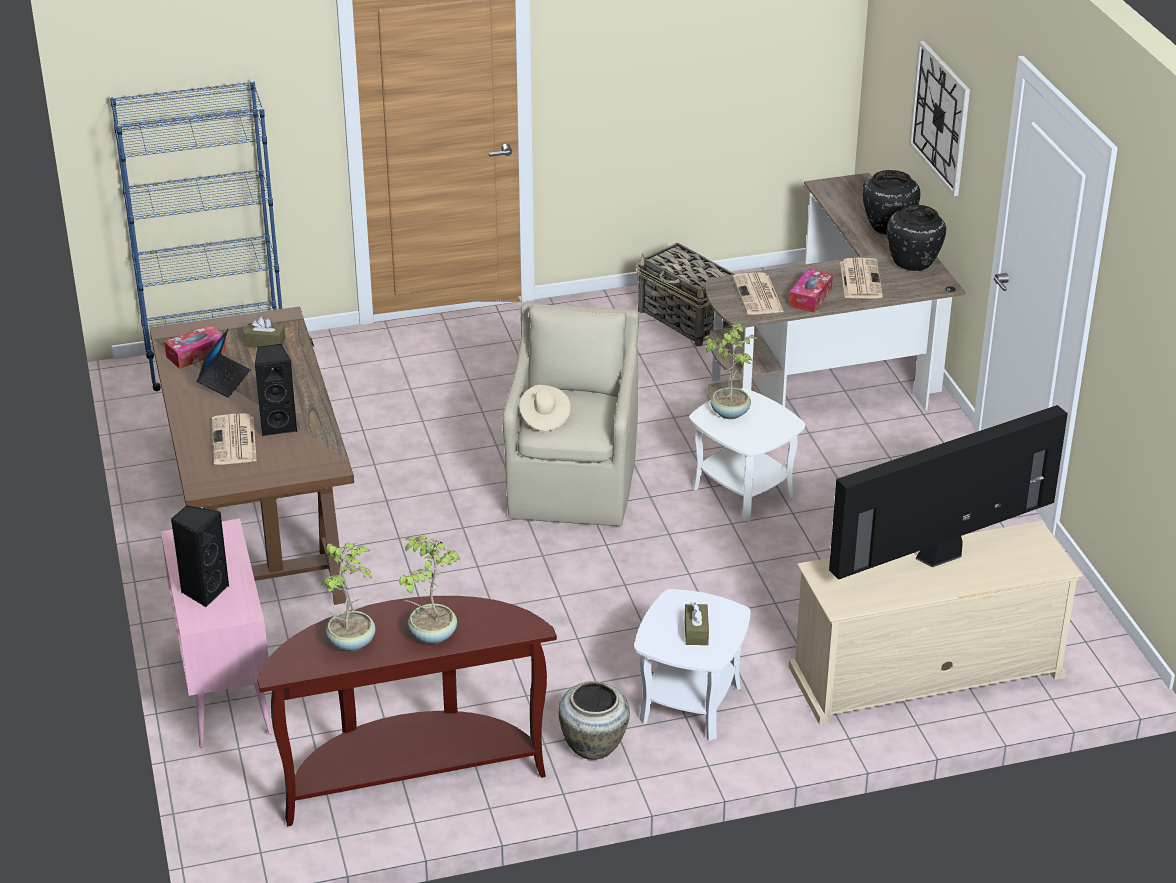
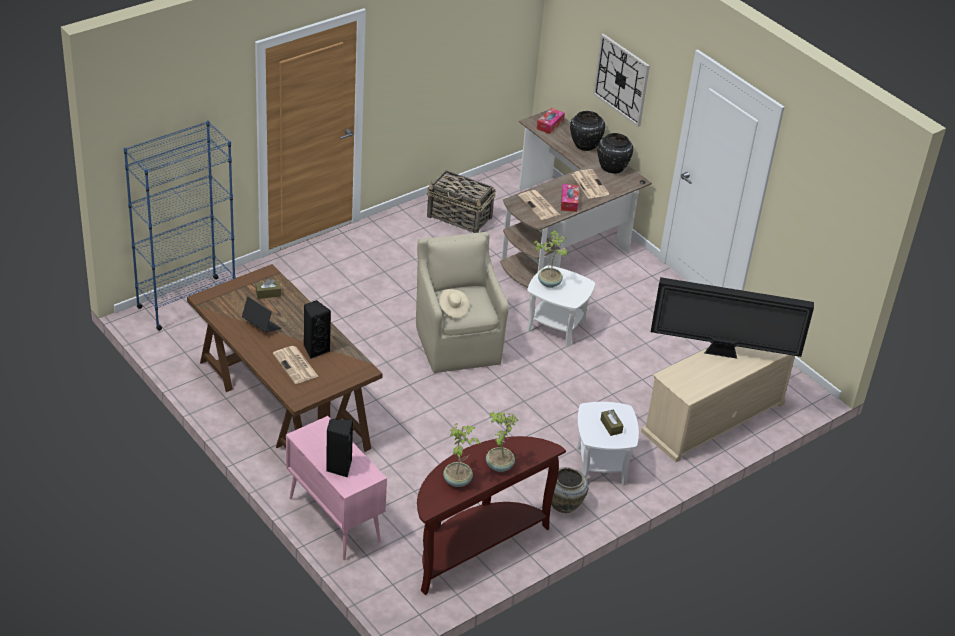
camera: 25 degrees left, 5 degrees up
tissue box [164,325,226,369] -> tissue box moved to [537,108,565,134]
laptop [197,329,251,398] -> laptop turned 45 degrees counterclockwise [242,297,281,332]
television [829,405,1068,580] -> television turned 120 degrees counterclockwise [651,277,814,359]

